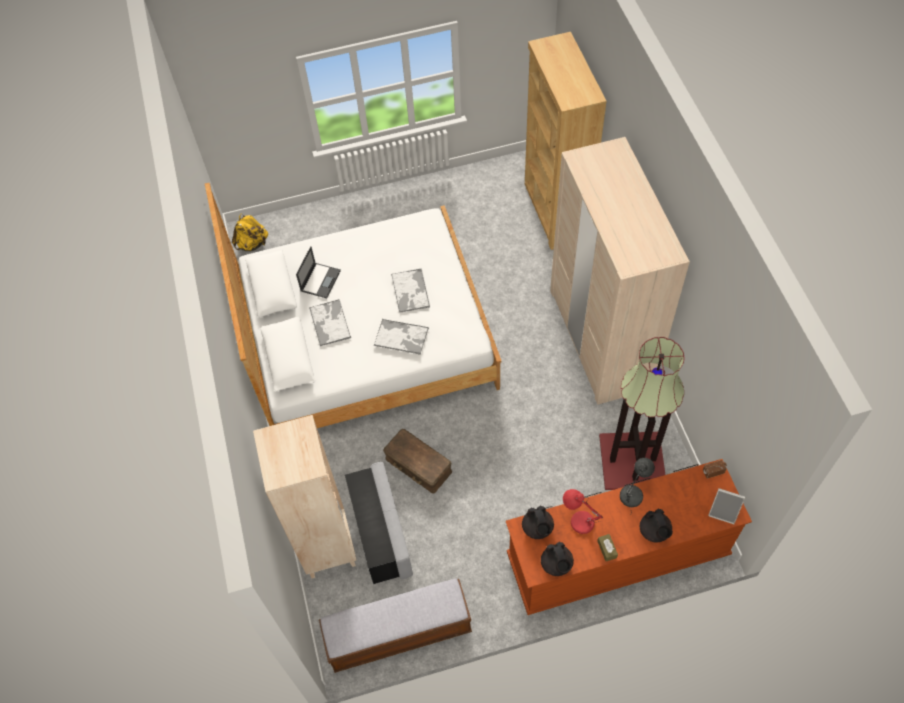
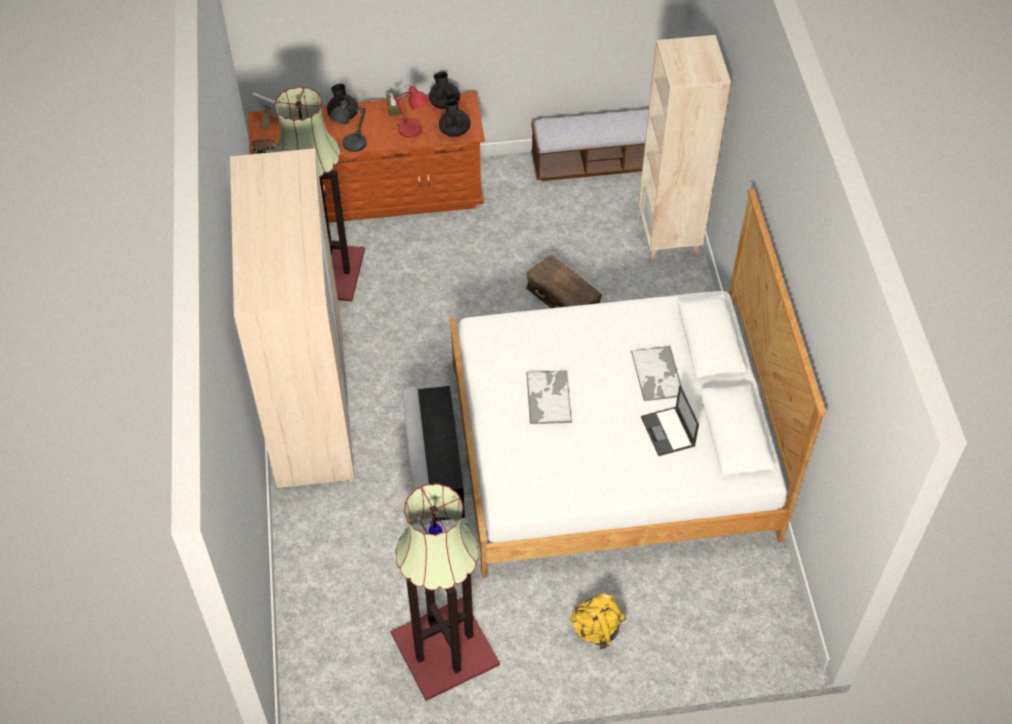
camera: 175 degrees left, 5 degrees down
yellow backpack [232,214,268,251] -> yellow backpack moved to [570,593,627,649]
laptop [296,246,341,298] -> laptop turned 45 degrees counterclockwise [641,385,699,456]
grey ottoman [345,462,413,584] -> grey ottoman moved to [402,386,465,525]
tray [374,319,429,355] -> none
brown bookcase [525,32,607,250] -> none
none -> floor lamp [391,483,500,701]

